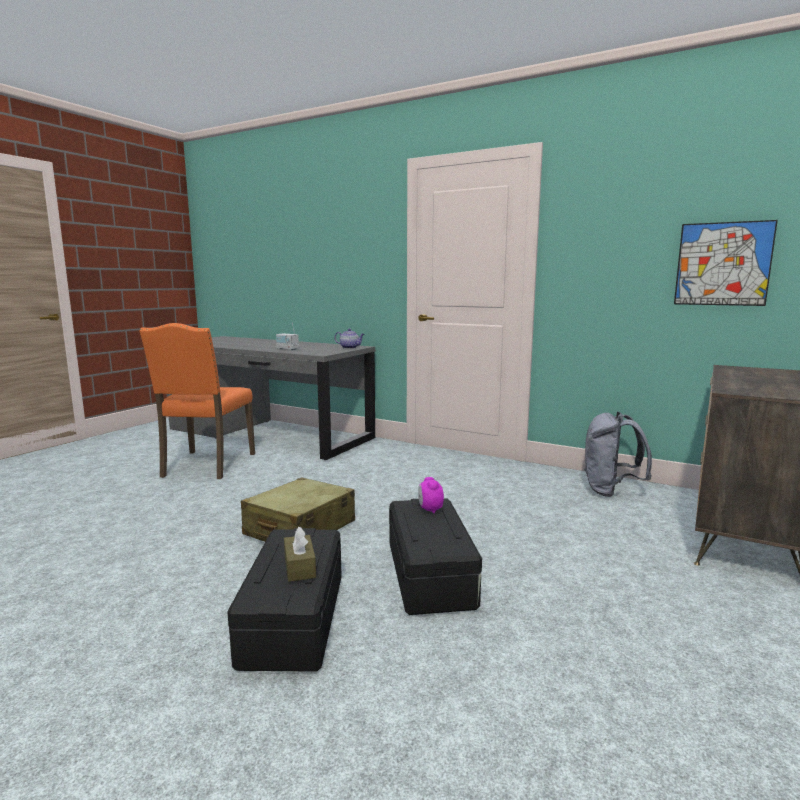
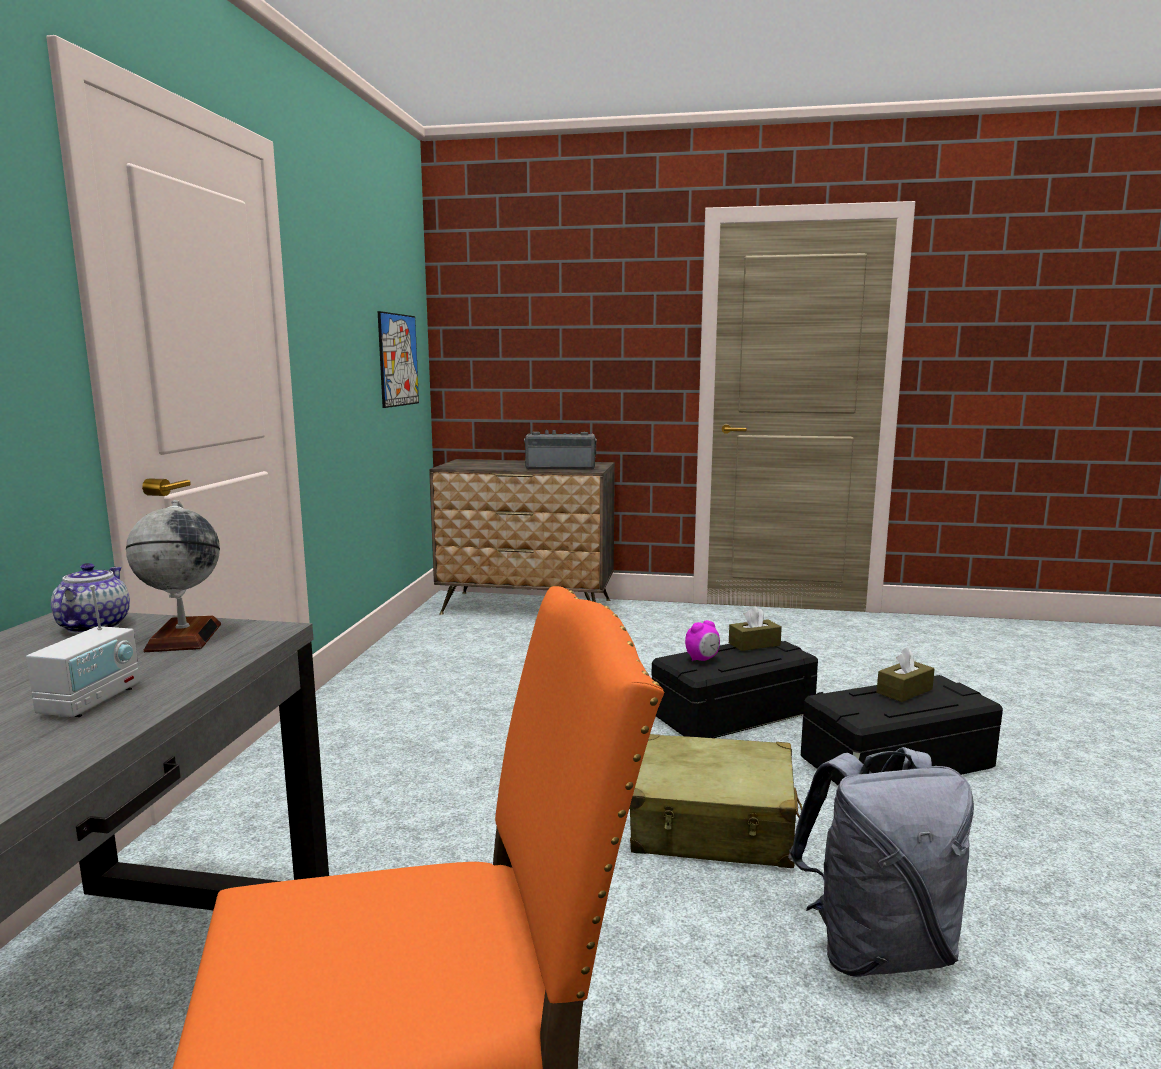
camera: 110 degrees left, 0 degrees up
grey backpack [584,412,652,497] -> grey backpack moved to [788,747,974,977]
none -> globe [126,500,221,652]
none -> radio [524,430,597,470]
none -> brown tissue box [729,606,782,651]

